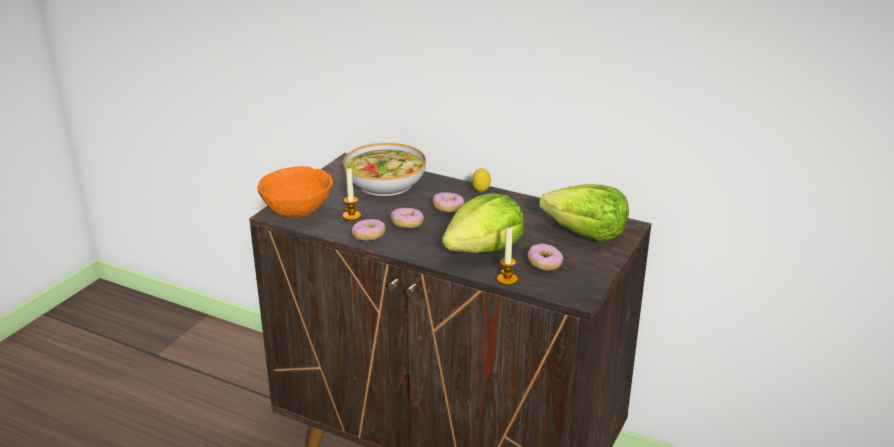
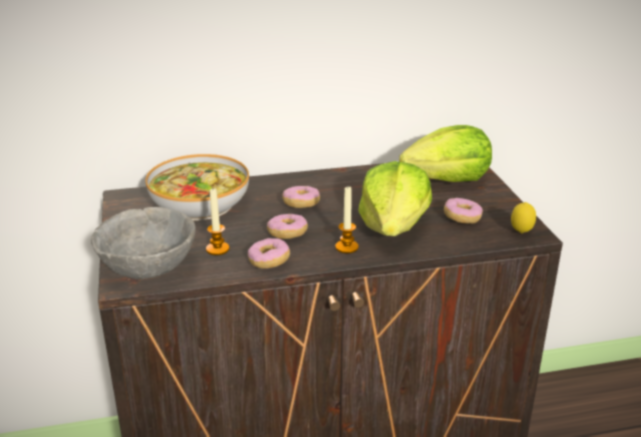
camera: 40 degrees left, 0 degrees up
orange bowl [257,166,333,217] -> grey bowl [91,207,196,279]
lemon [472,168,491,193] -> lemon moved to [511,202,536,233]
candle [497,227,518,285] -> candle moved to [335,187,359,253]

